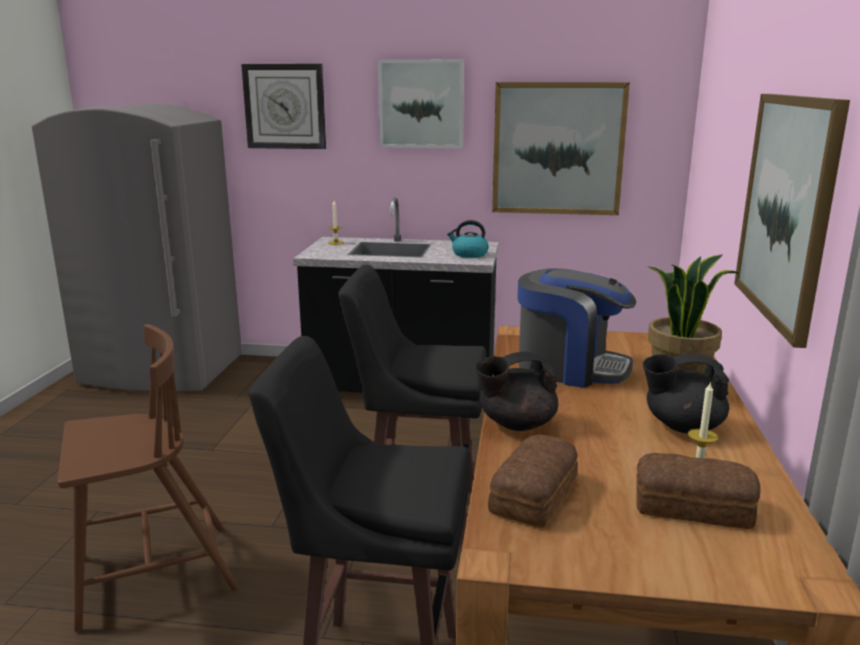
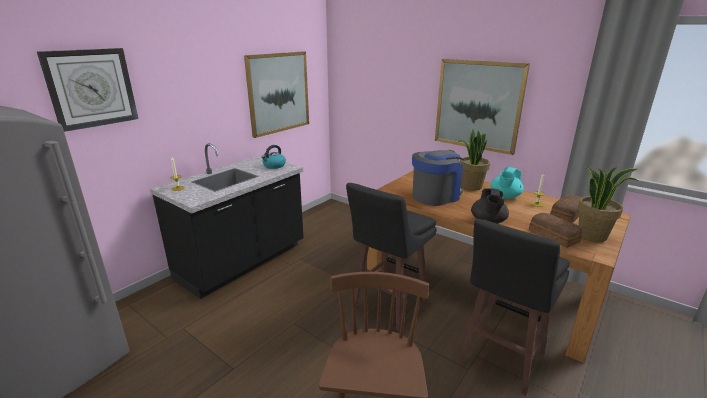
camera: 60 degrees left, 5 degrees up
picture [378,59,464,149] -> none
black teapot [643,354,729,433] -> turquoise teapot [490,167,524,199]
none -> potted plant [578,166,639,242]

